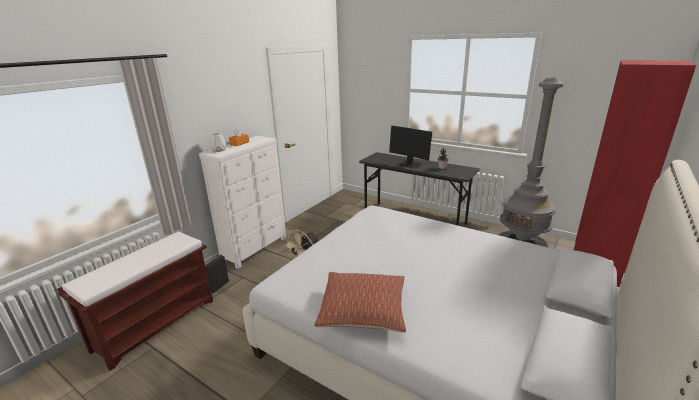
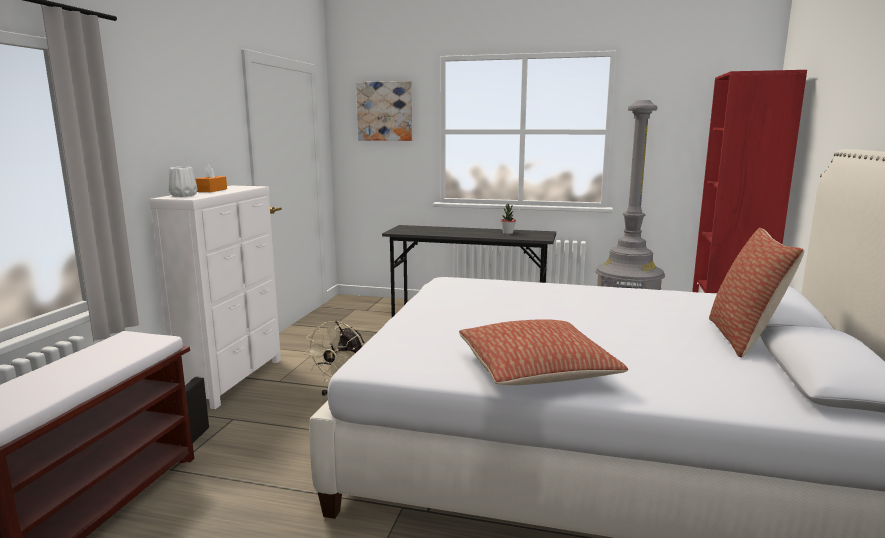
camera: 20 degrees left, 10 degrees down
monitor [389,126,432,168] -> none
none -> picture [356,81,412,141]
none -> pillow [709,228,805,358]

